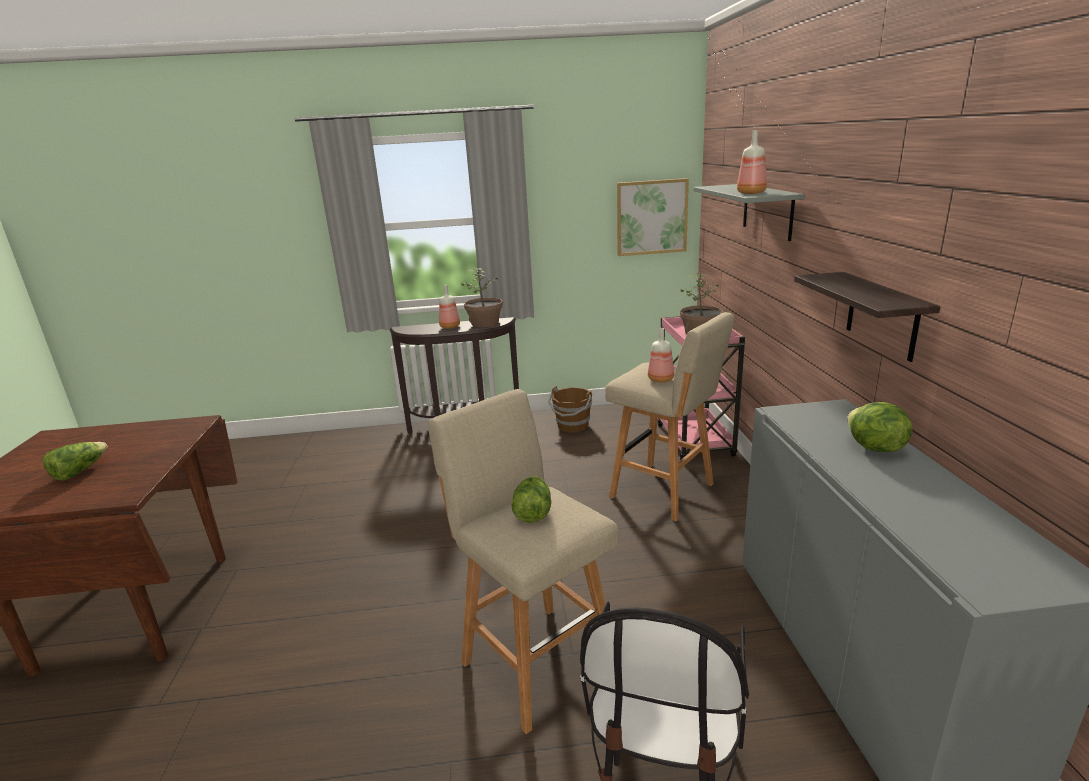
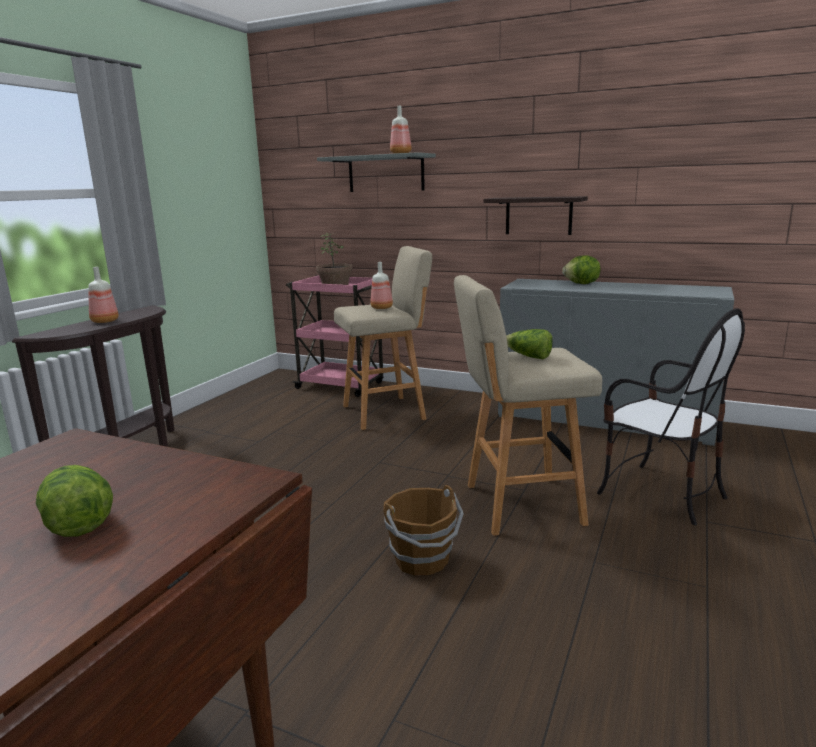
camera: 60 degrees left, 5 degrees down
potted plant [461,267,503,328] -> none
brown bucket [548,386,592,433] -> brown bucket moved to [383,485,464,576]
picture [617,178,689,256] -> none

